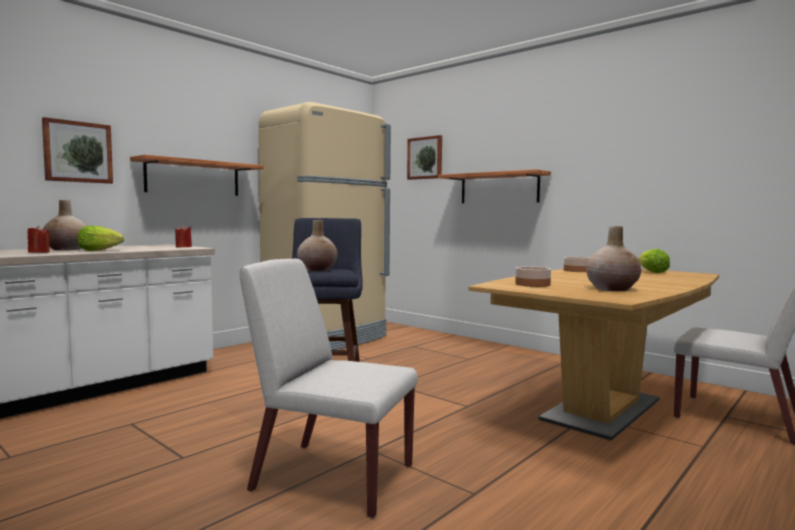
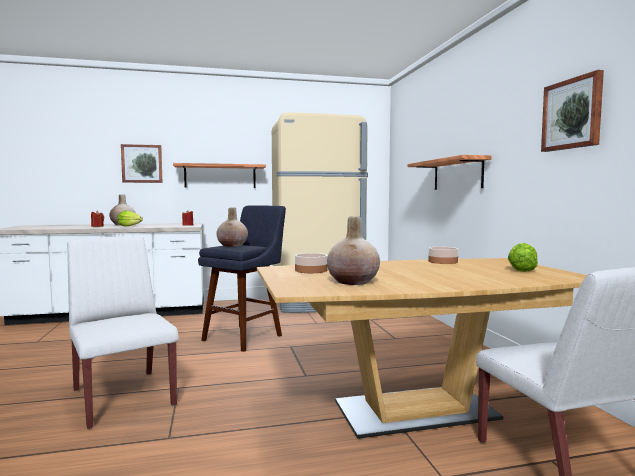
camera: 35 degrees right, 0 degrees up
picture [407,135,442,180] -> picture moved to [541,70,604,152]

